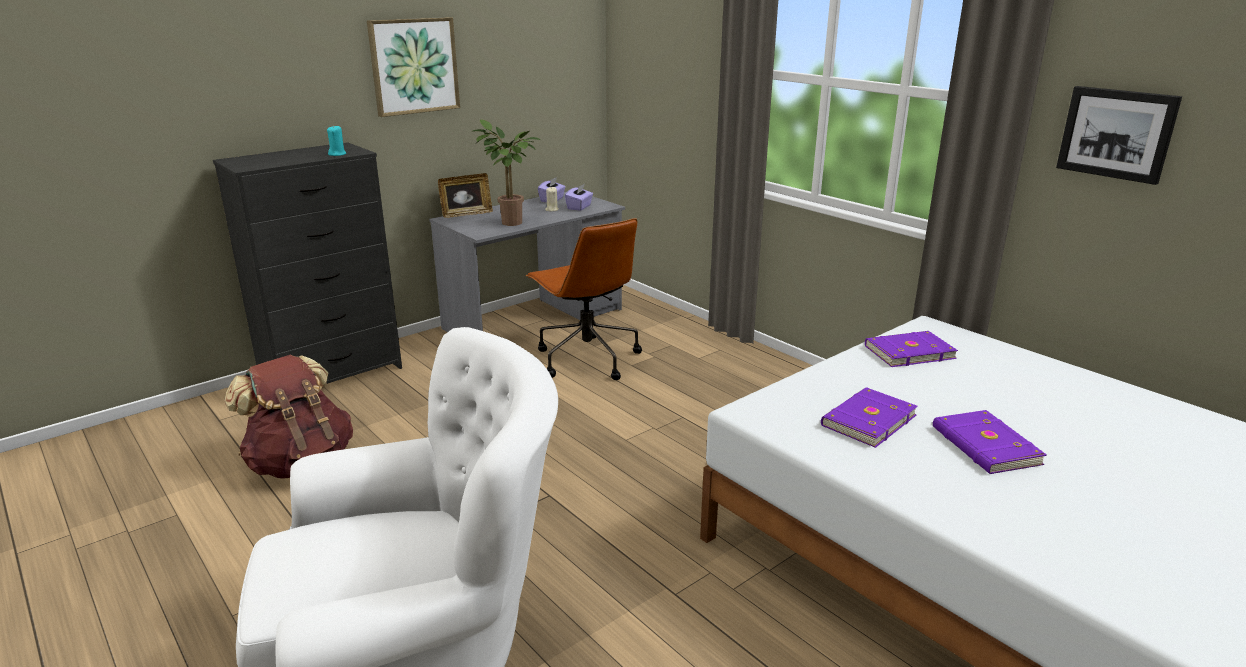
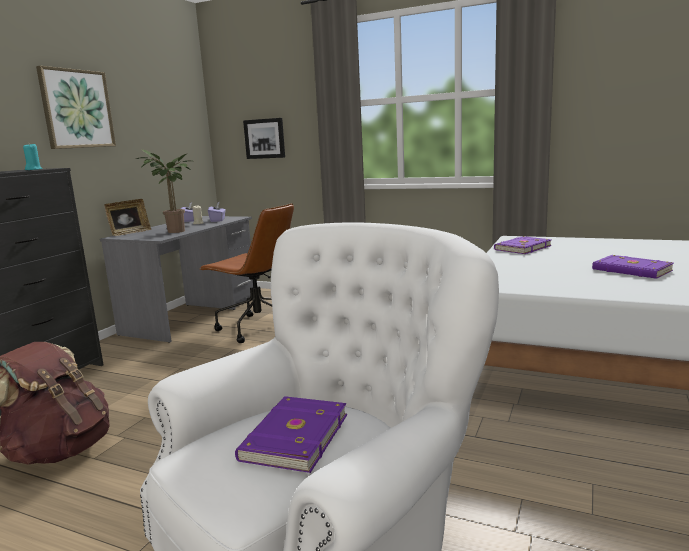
camera: 25 degrees left, 10 degrees down
purple book [821,387,918,448] -> purple book moved to [235,396,347,473]
picture [1056,86,1182,185] -> picture moved to [243,118,285,159]

